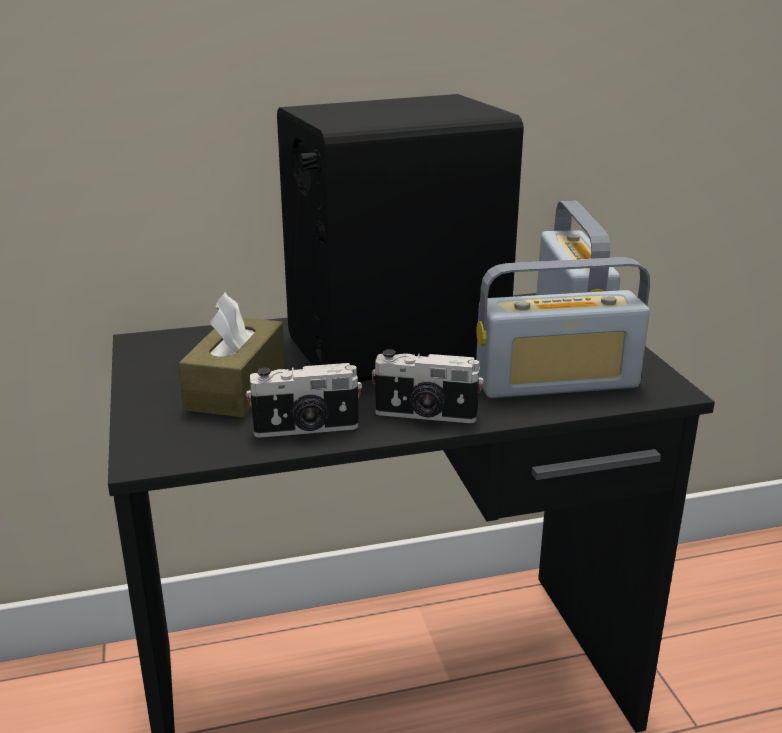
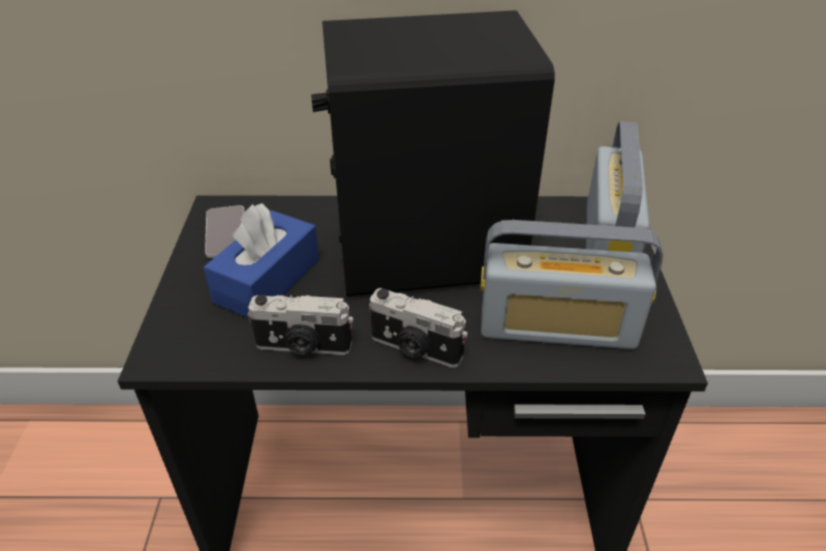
camera: 15 degrees right, 15 degrees up
brown tissue box [178,293,285,418] -> blue tissue box [203,203,319,319]
none -> phone [205,205,245,258]

